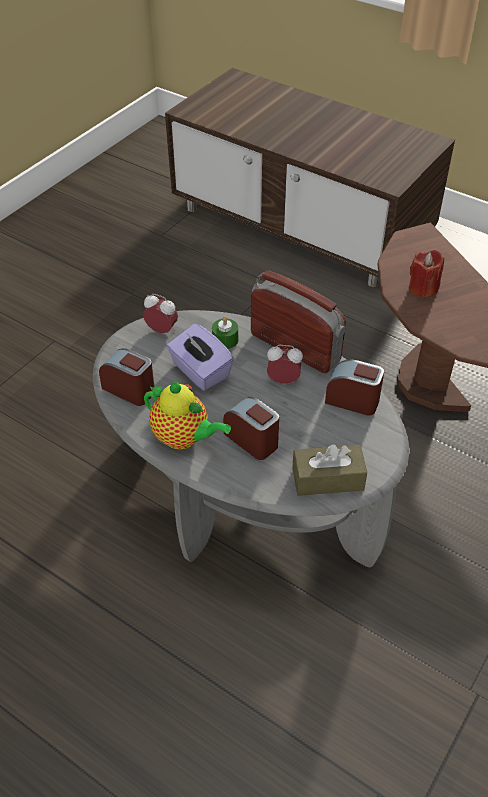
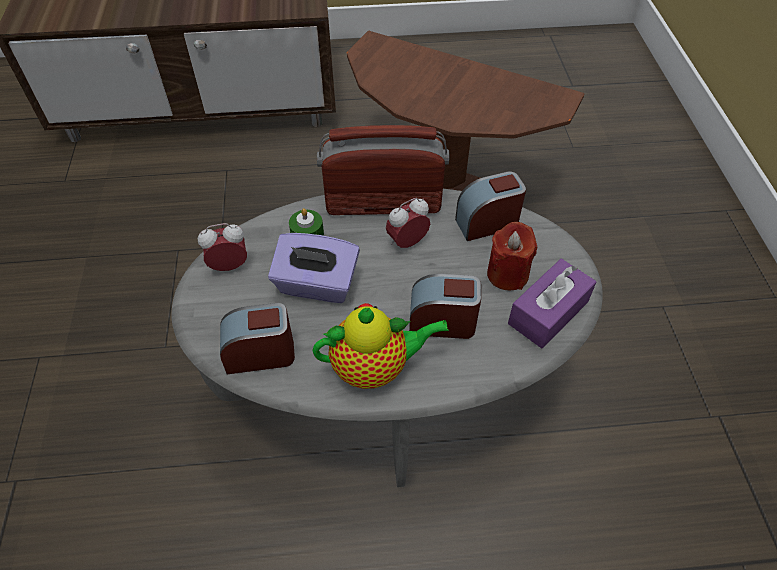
camera: 40 degrees left, 5 degrees up
brown tissue box [292,444,367,496] -> purple tissue box [508,259,596,348]
red candle [409,250,444,298] -> red candle moved to [487,222,537,290]

